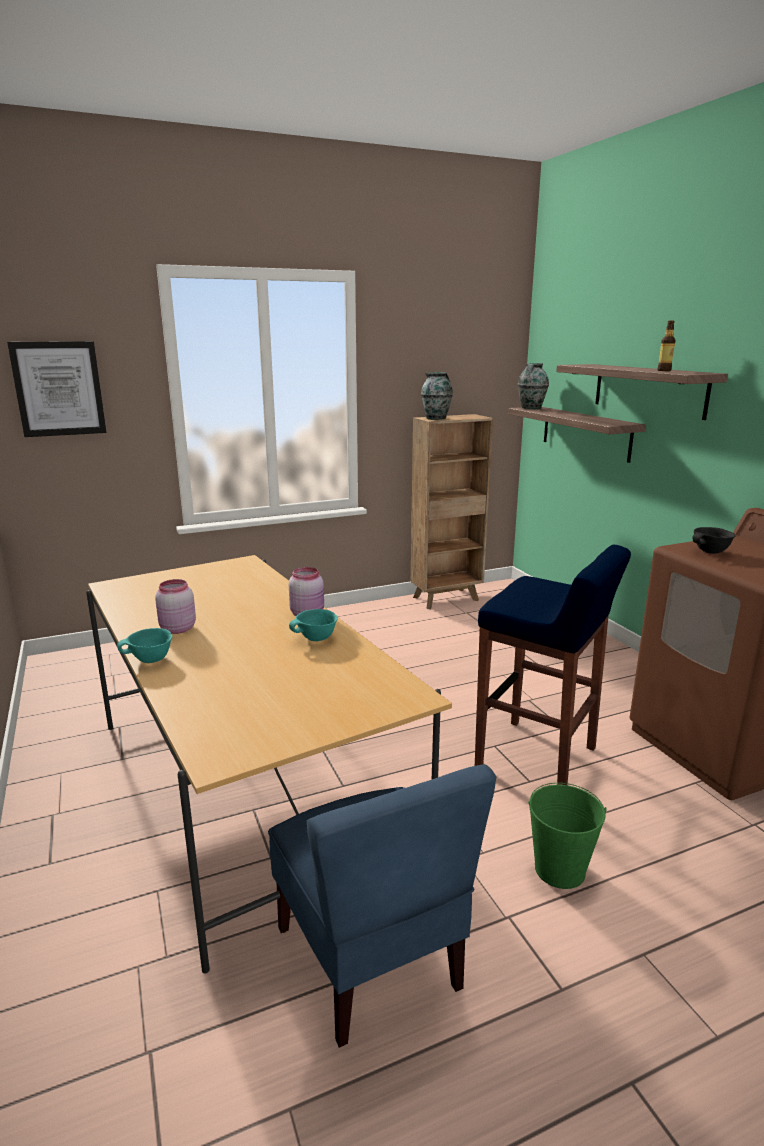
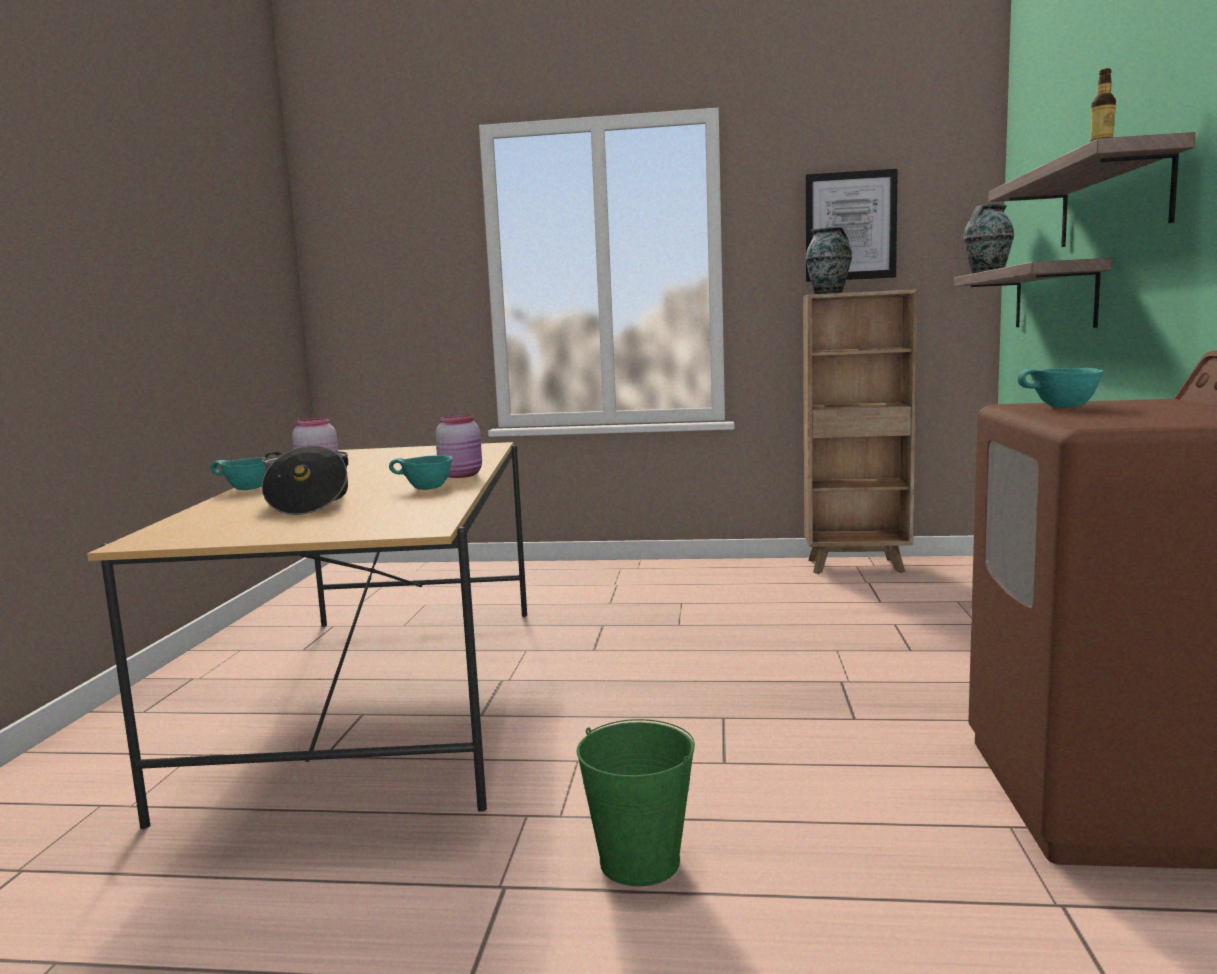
camera: 30 degrees right, 10 degrees down
picture [7,341,106,437] -> picture moved to [805,169,898,282]
blue chair [268,764,496,1048] -> none
blue stool [475,545,631,785] -> none
black bowl [692,527,736,554] -> turquoise bowl [1017,368,1104,408]
none -> cooking pot [262,446,348,515]

